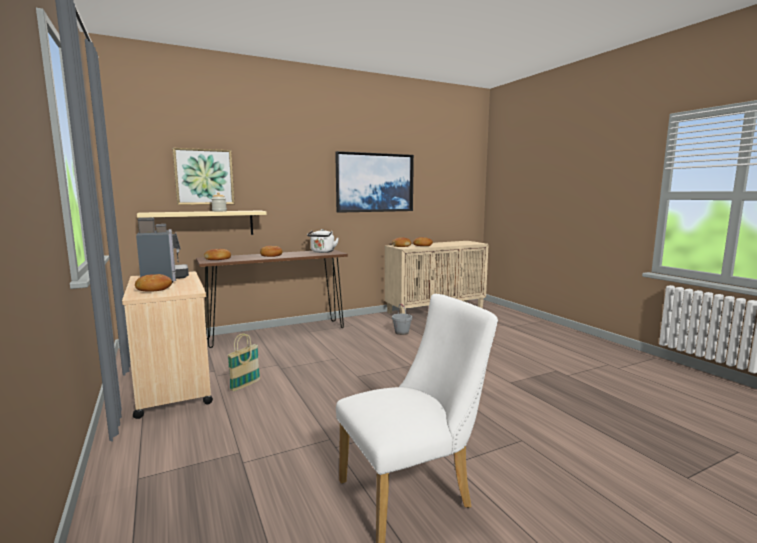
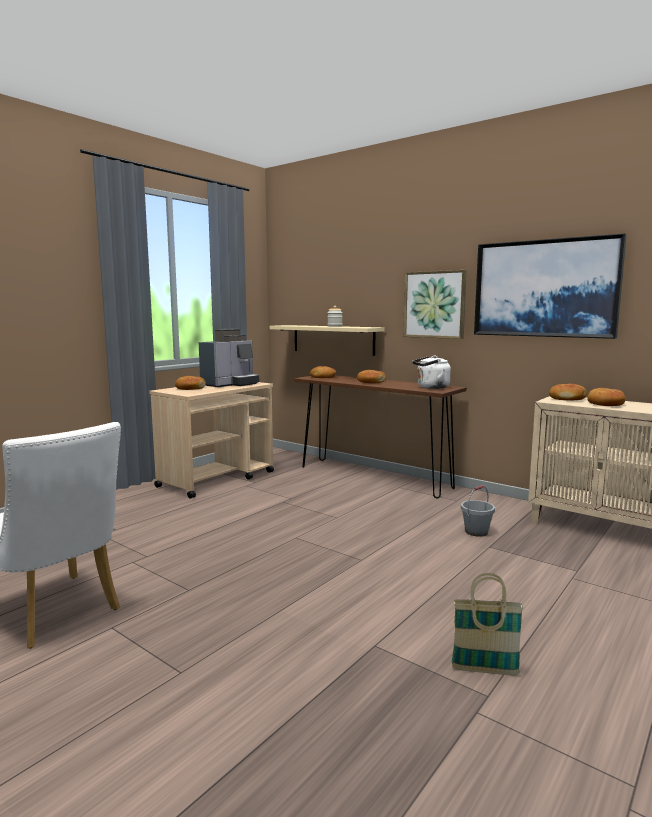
camera: 65 degrees right, 0 degrees up
picture [173,148,234,205] -> picture moved to [403,270,467,339]
basket [227,333,260,391] -> basket moved to [451,573,523,675]

